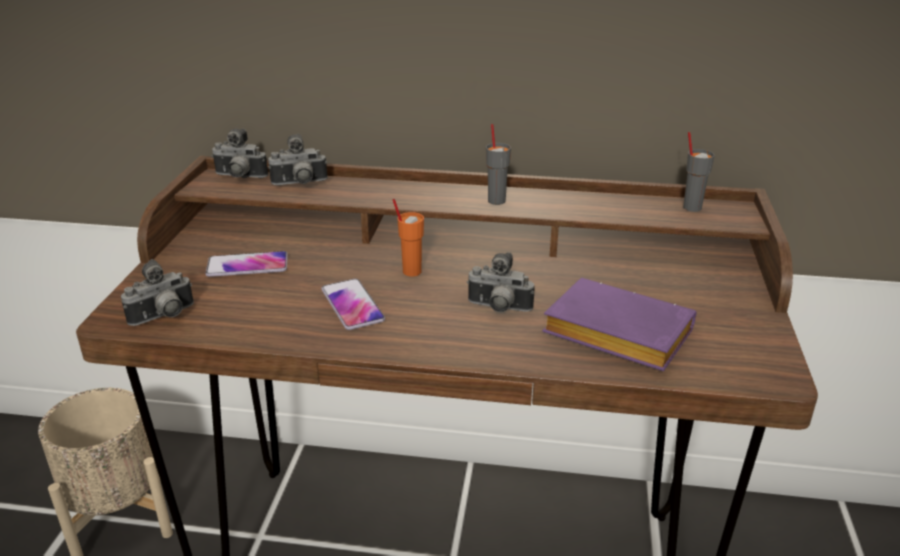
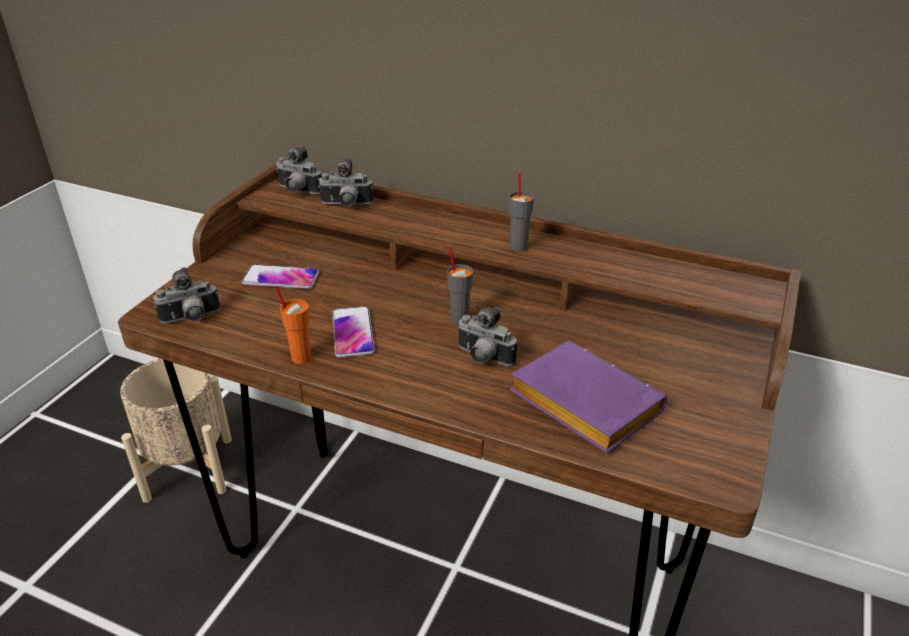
camera: 15 degrees right, 5 degrees up
orange cup [393,199,424,276] -> orange cup moved to [275,286,311,364]
grey cup [683,132,715,212] -> grey cup moved to [447,247,473,326]

